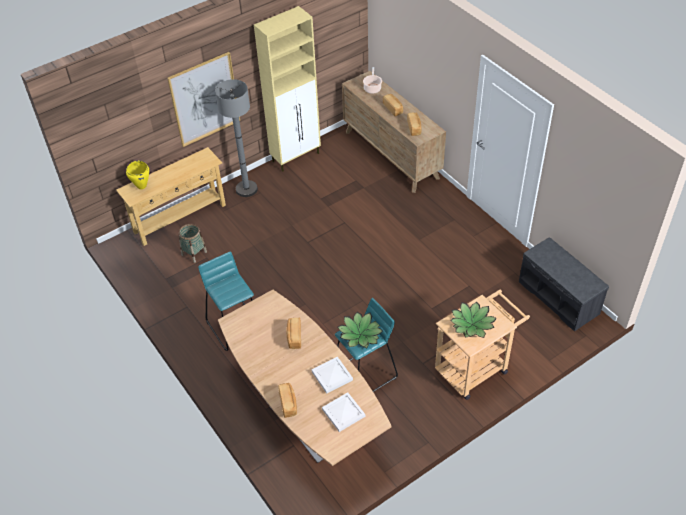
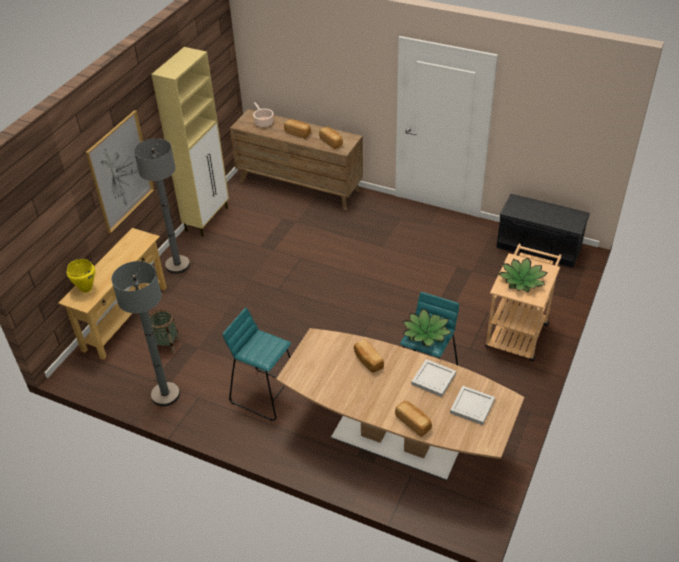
camera: 30 degrees left, 5 degrees down
none -> grey floor lamp [111,261,180,407]

